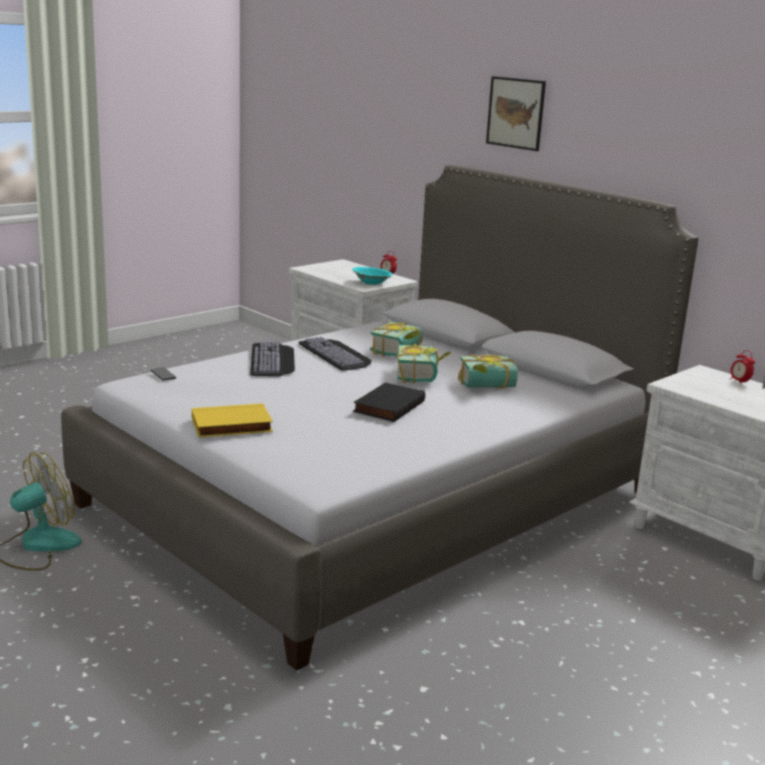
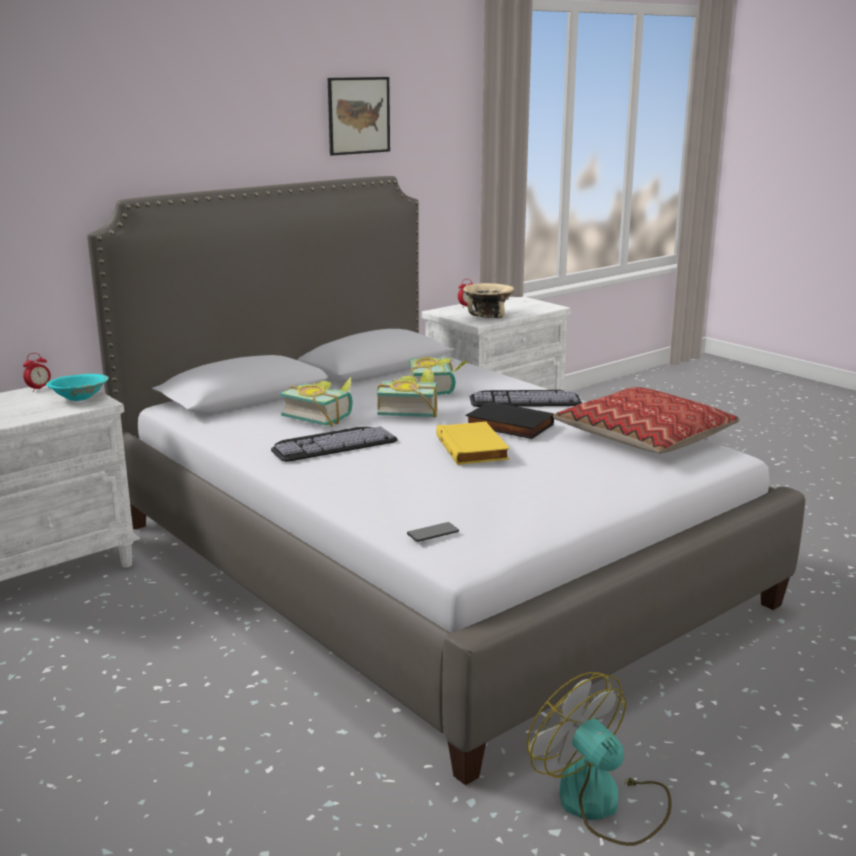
camera: 85 degrees left, 0 degrees up
yellow book [192,403,273,437] -> yellow book moved to [436,422,510,465]
keyboard [250,341,295,377] -> keyboard moved to [470,390,582,407]
picture [486,76,546,151] -> picture moved to [328,77,390,156]
none -> beige bowl [463,283,514,318]
none -> pillow [553,387,740,453]

